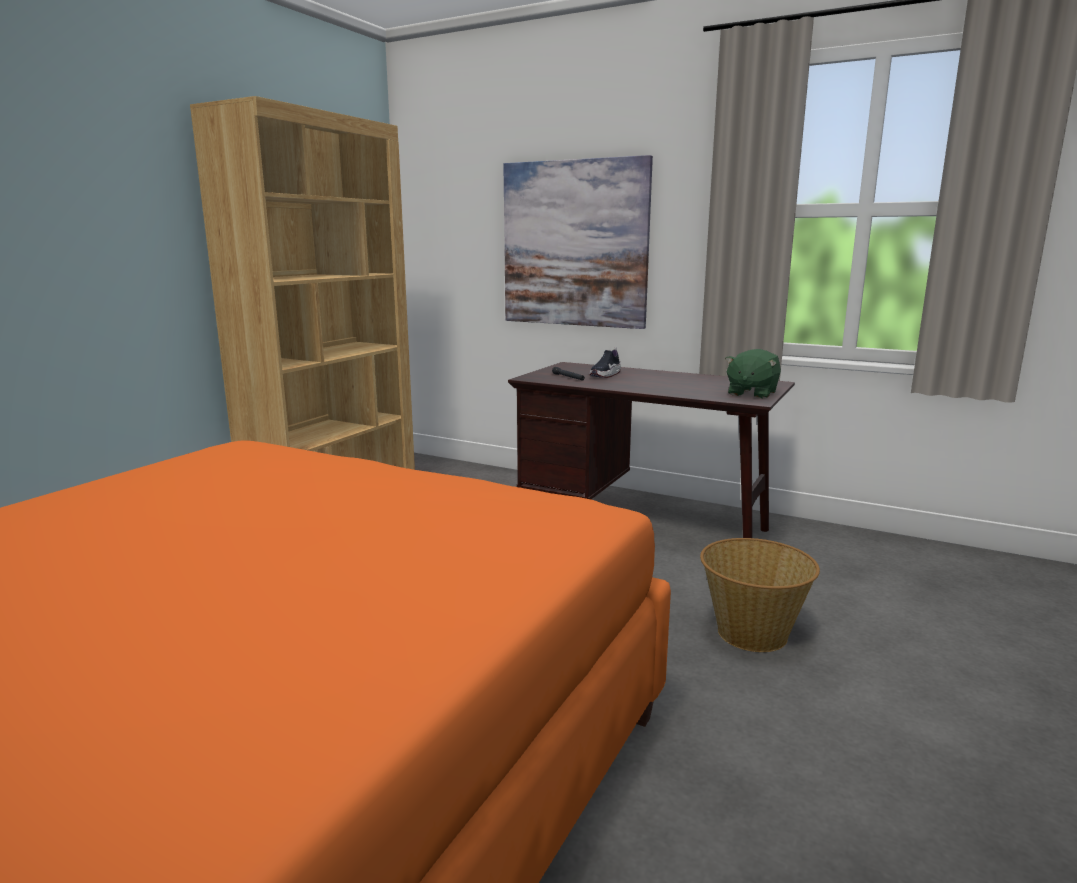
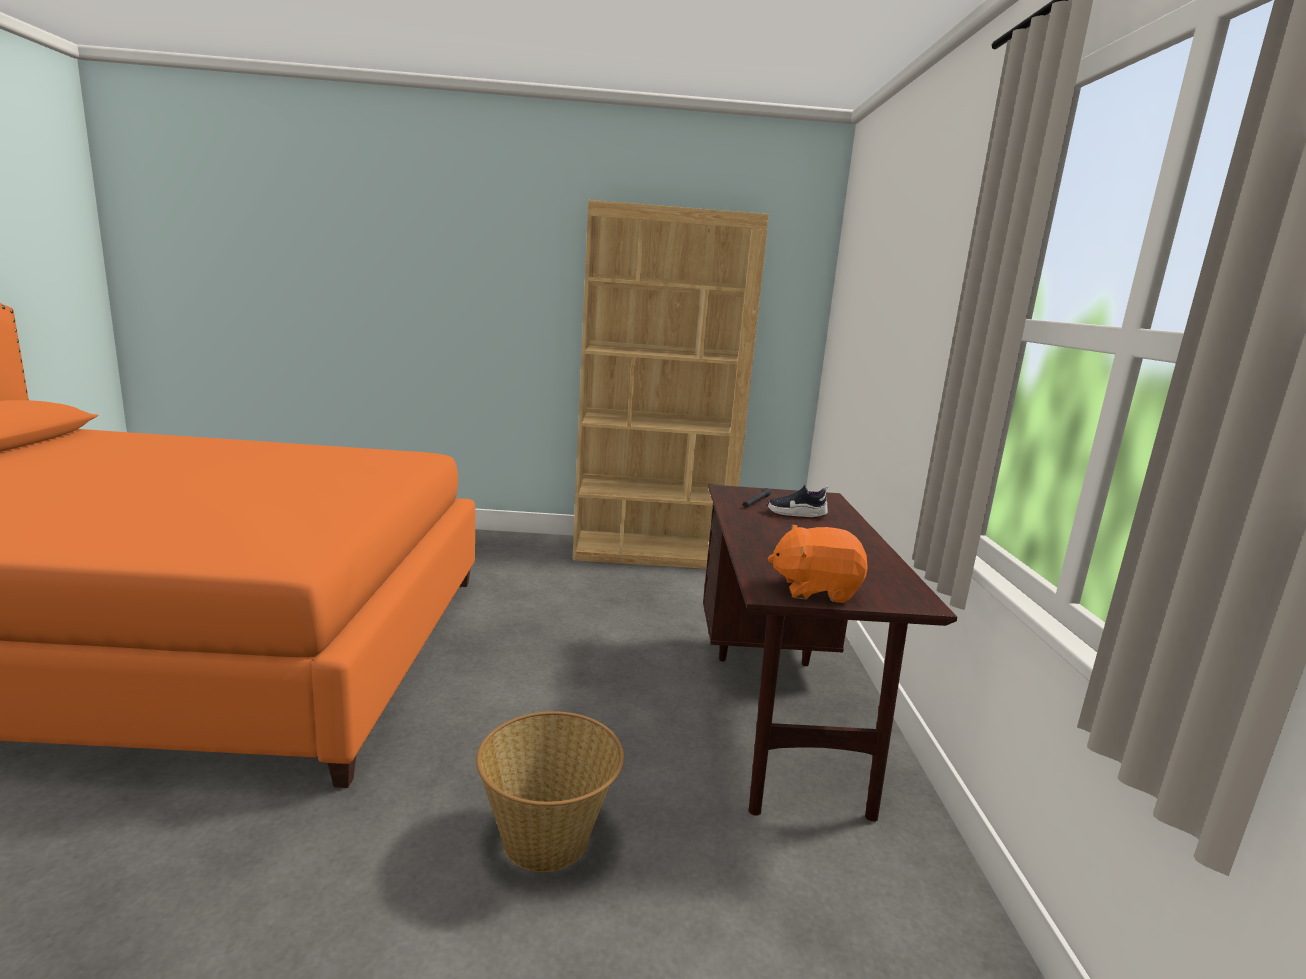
camera: 60 degrees right, 0 degrees up
picture [503,155,653,329] -> none
green plush toy [725,349,781,399] -> orange plush toy [767,525,868,603]

